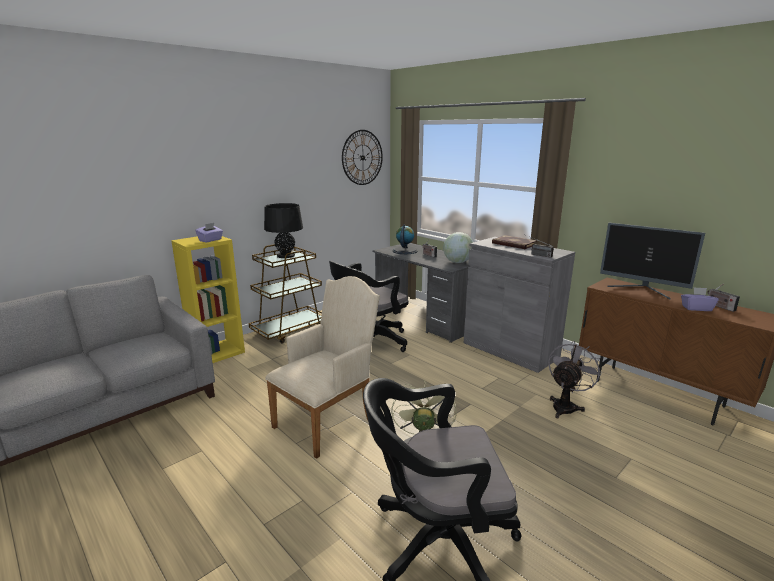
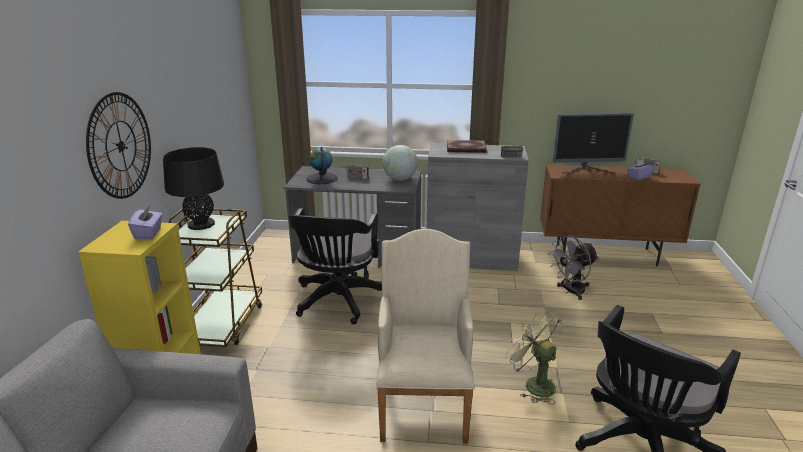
camera: 40 degrees left, 5 degrees up
wall clock [342,130,383,185] -> wall clock moved to [86,92,151,199]
grey fan [548,341,602,419] -> grey fan turned 120 degrees counterclockwise [548,236,598,300]

